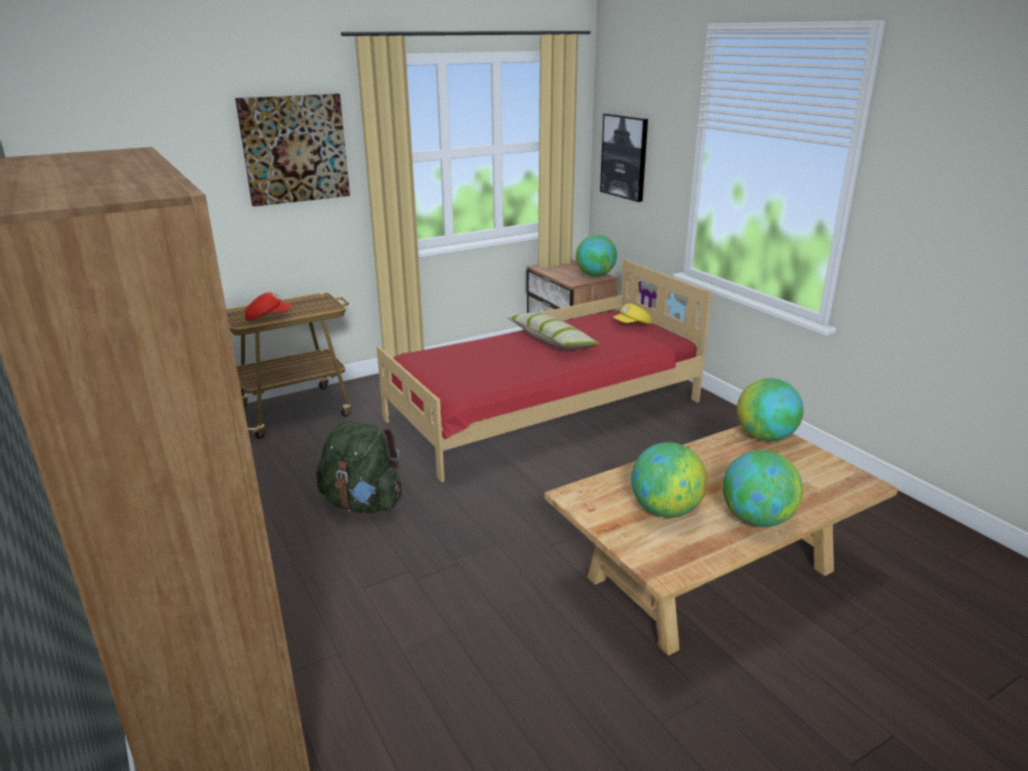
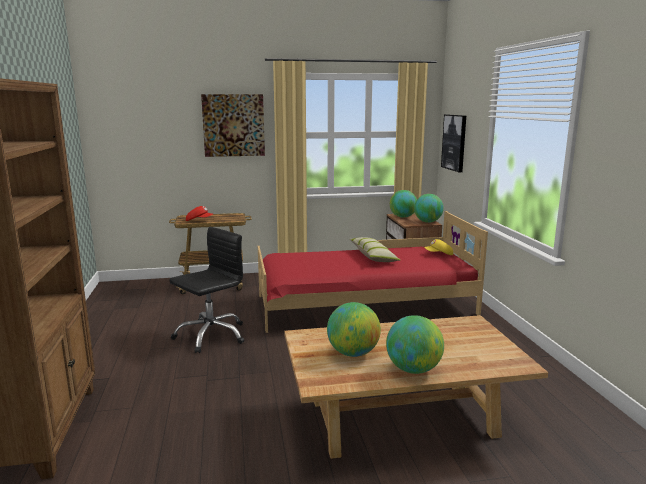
camera: 20 degrees right, 10 degrees down
green backpack [316,421,401,513] -> black office chair [170,227,244,353]
globe [737,378,804,441] -> globe moved to [390,190,417,218]

